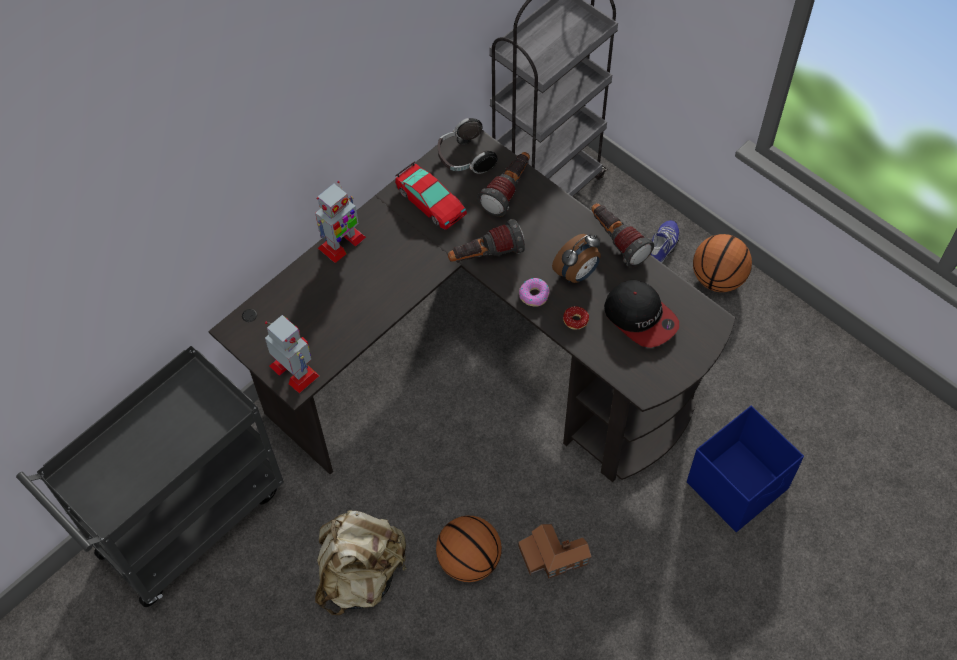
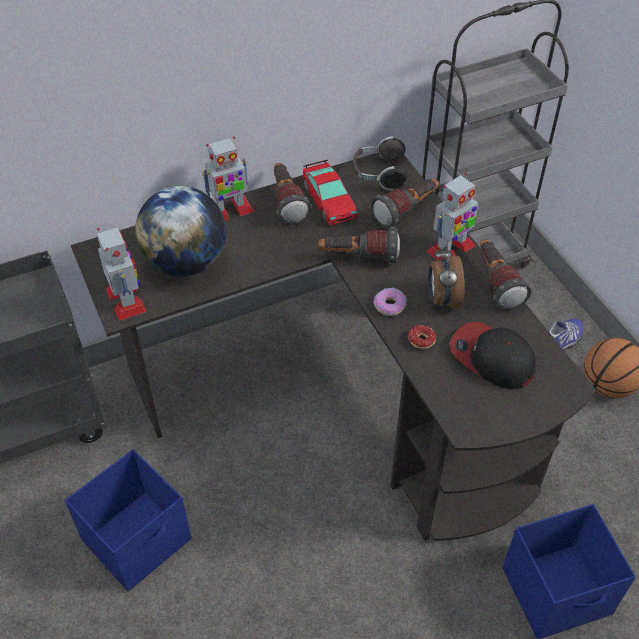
camera: 20 degrees right, 10 degrees down
beige backpack [315,511,407,615] -> blue storage box [65,449,191,592]
basketball [436,516,502,582] -> none
toy house [518,524,592,579] -> none
alarm clock [552,234,601,283] -> alarm clock turned 105 degrees clockwise [428,246,465,311]
cap [604,279,679,348] -> cap turned 150 degrees clockwise [450,322,536,389]
none -> globe [135,186,226,276]
none -> flashlight [274,163,312,225]
none -> toy robot [426,173,478,260]

